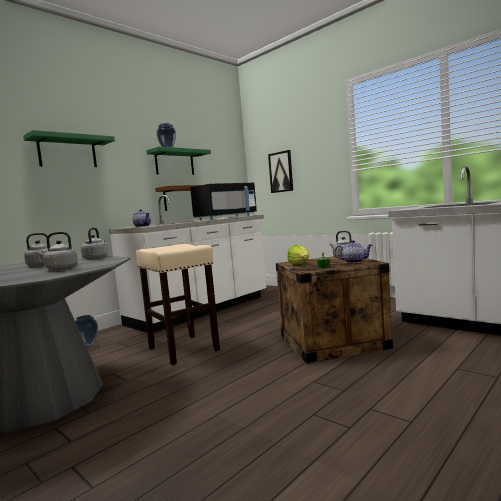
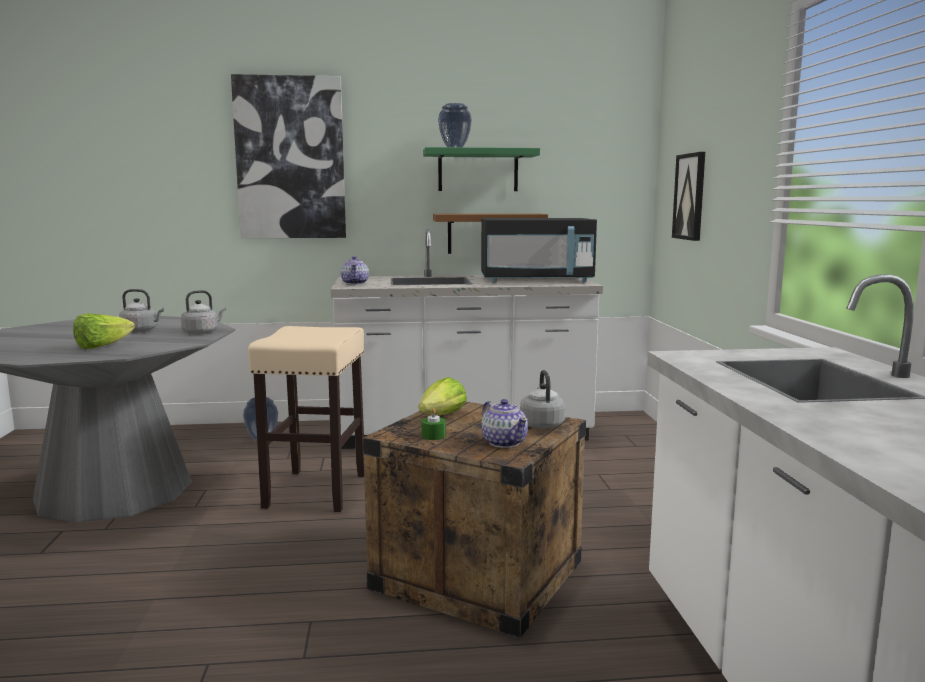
camera: 40 degrees right, 5 degrees up
green shelf [23,130,115,167] -> picture [231,74,346,238]
grey kettle [36,232,78,271] -> lettuce [73,313,135,349]

